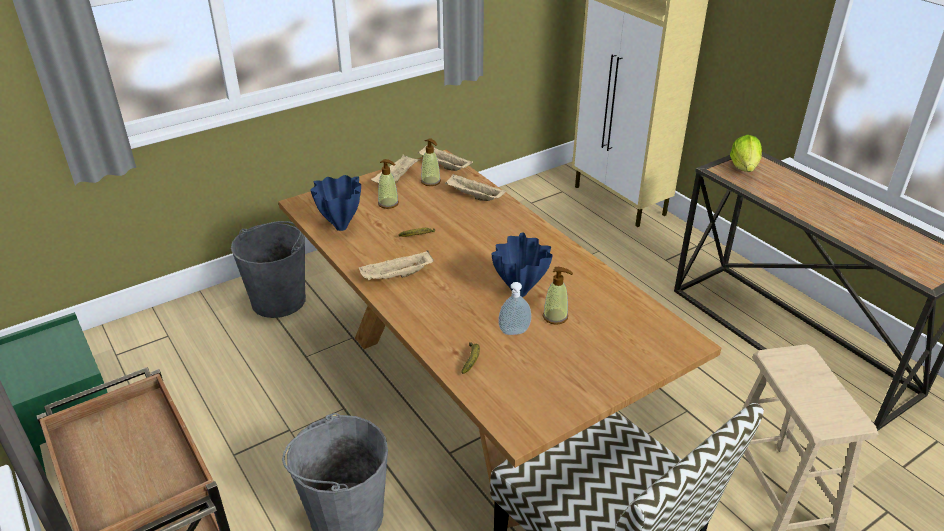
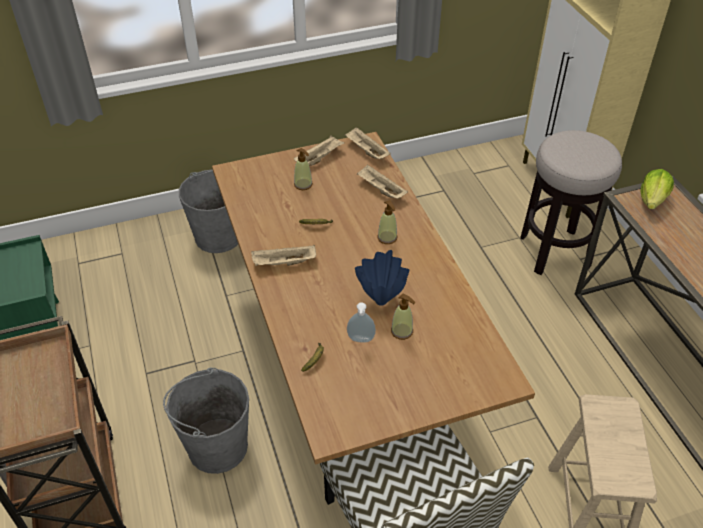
camera: 15 degrees right, 10 degrees up
blue vase [310,175,361,231] -> none
soap dispenser [421,138,441,186] -> soap dispenser moved to [377,200,397,244]
none -> stool [520,130,622,275]

